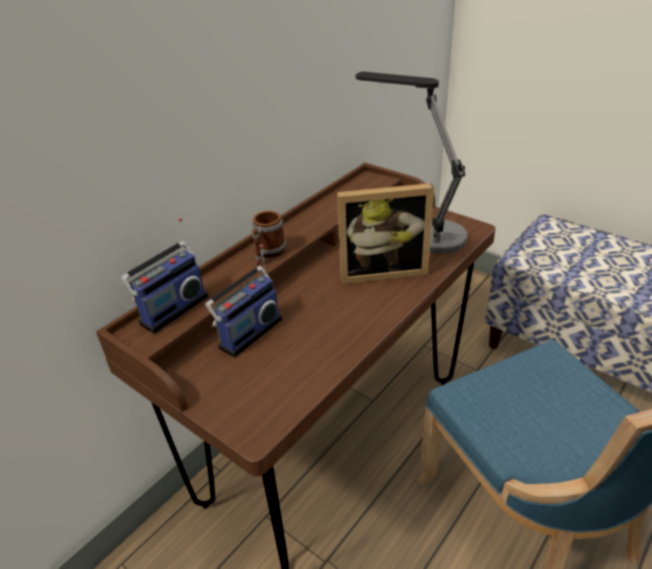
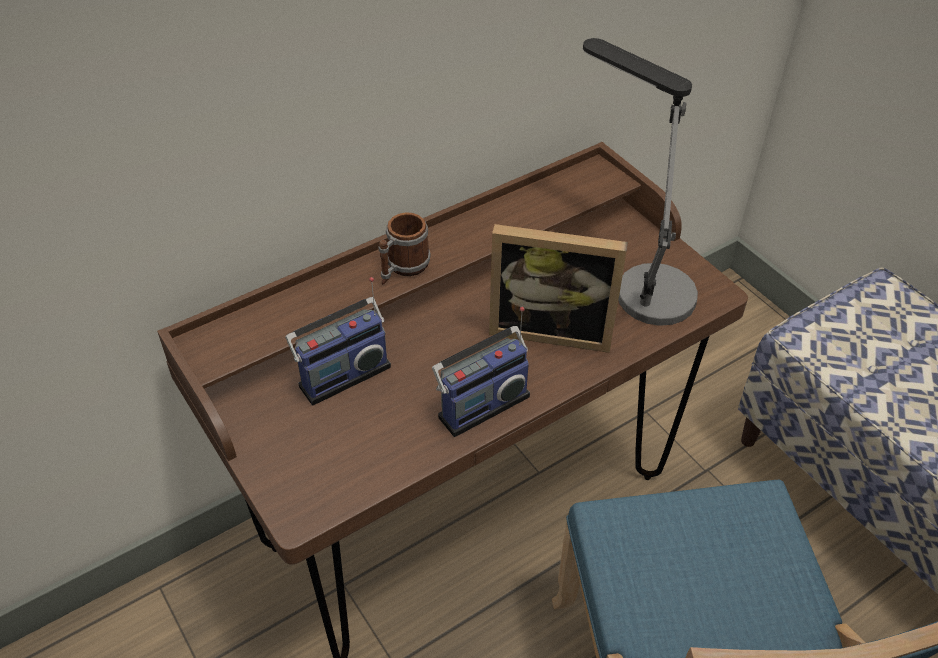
camera: 15 degrees right, 10 degrees up
radio [120,218,208,334] -> radio moved to [432,307,530,437]

